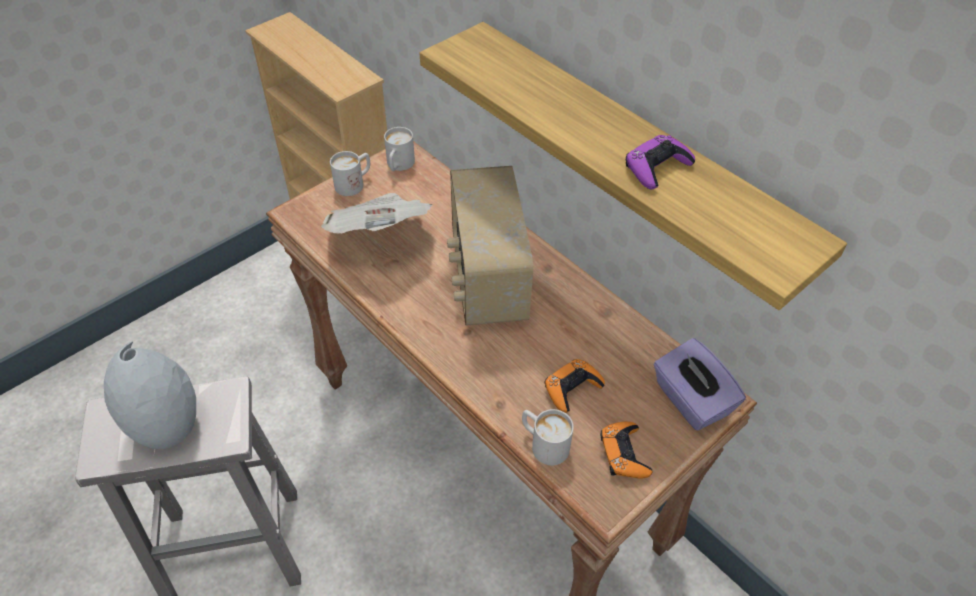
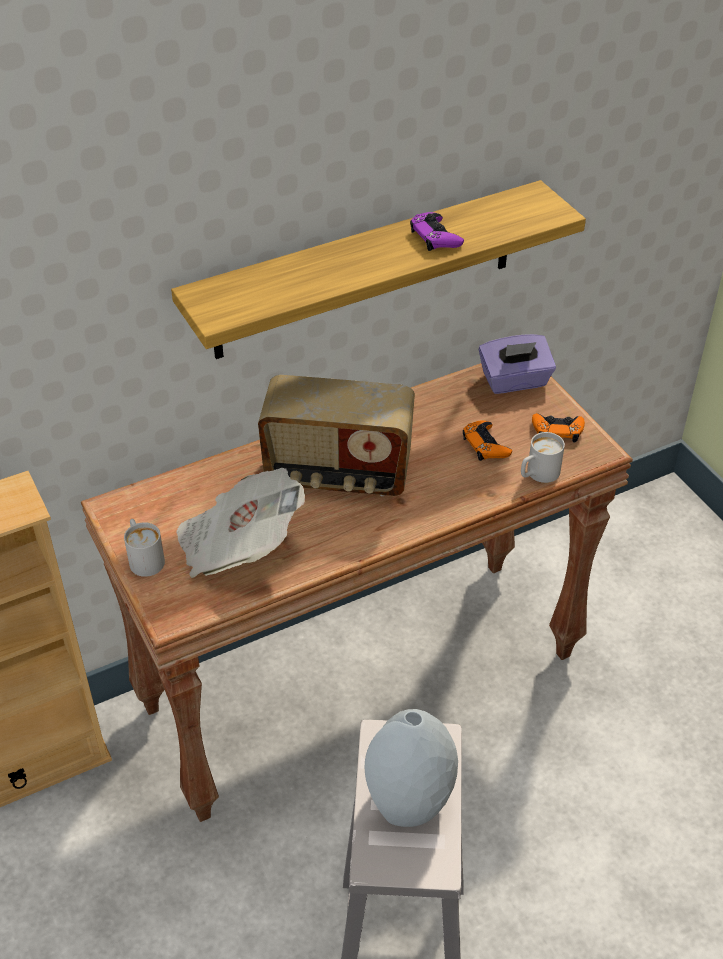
camera: 75 degrees left, 5 degrees down
white mug [384,127,415,171] -> none

